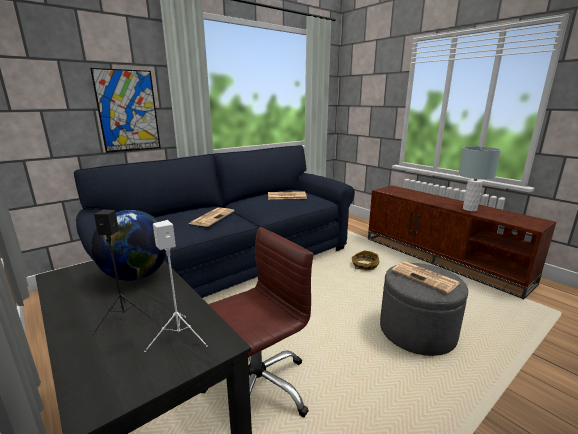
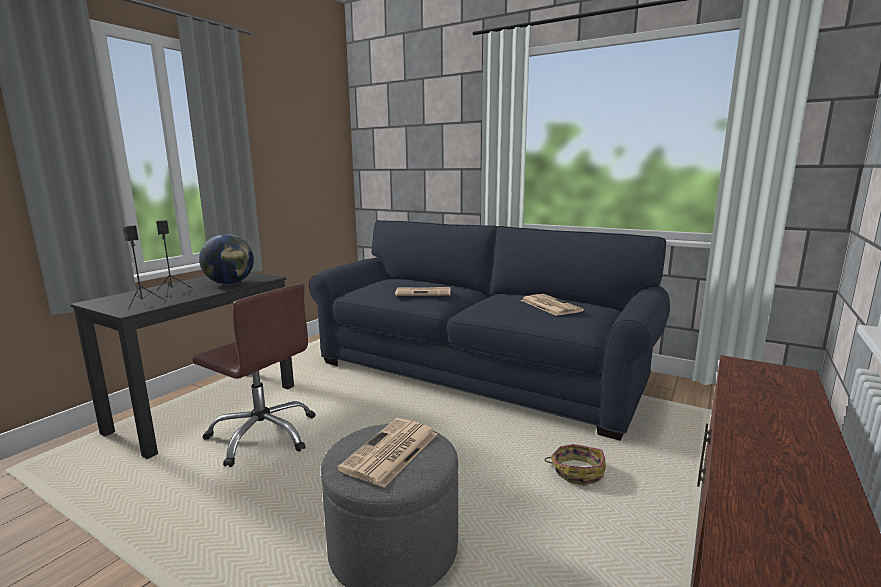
camera: 70 degrees right, 5 degrees down
picture [90,68,161,153] -> none
white speaker [144,220,208,352] -> black speaker [123,225,166,310]
grey table lamp [459,146,501,211] -> none

